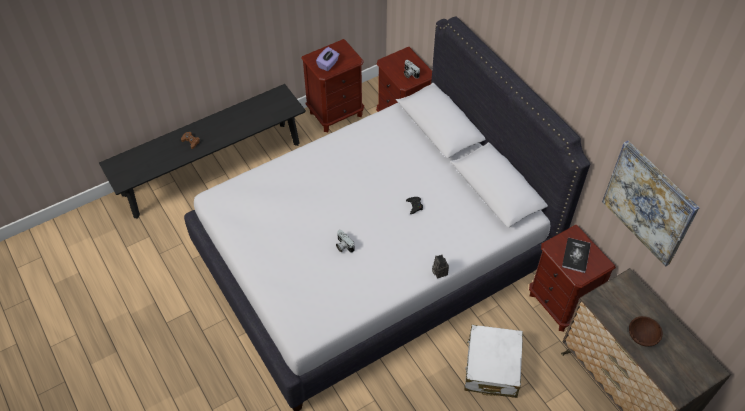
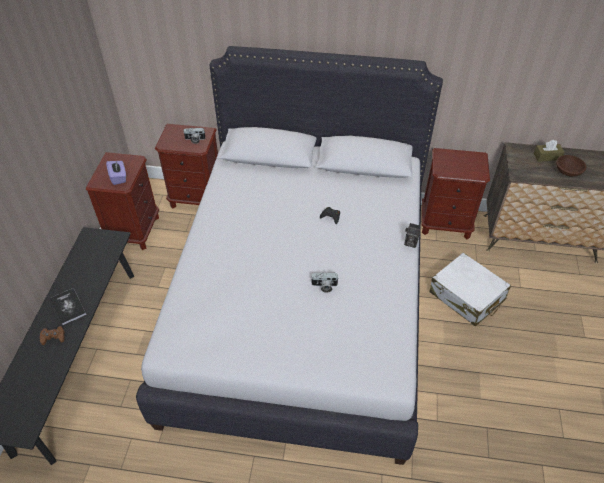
camera: 50 degrees left, 5 degrees down
book [562,238,591,273] -> book moved to [50,288,86,325]
picture [602,141,699,266] -> none
none -> brown tissue box [534,140,565,162]

